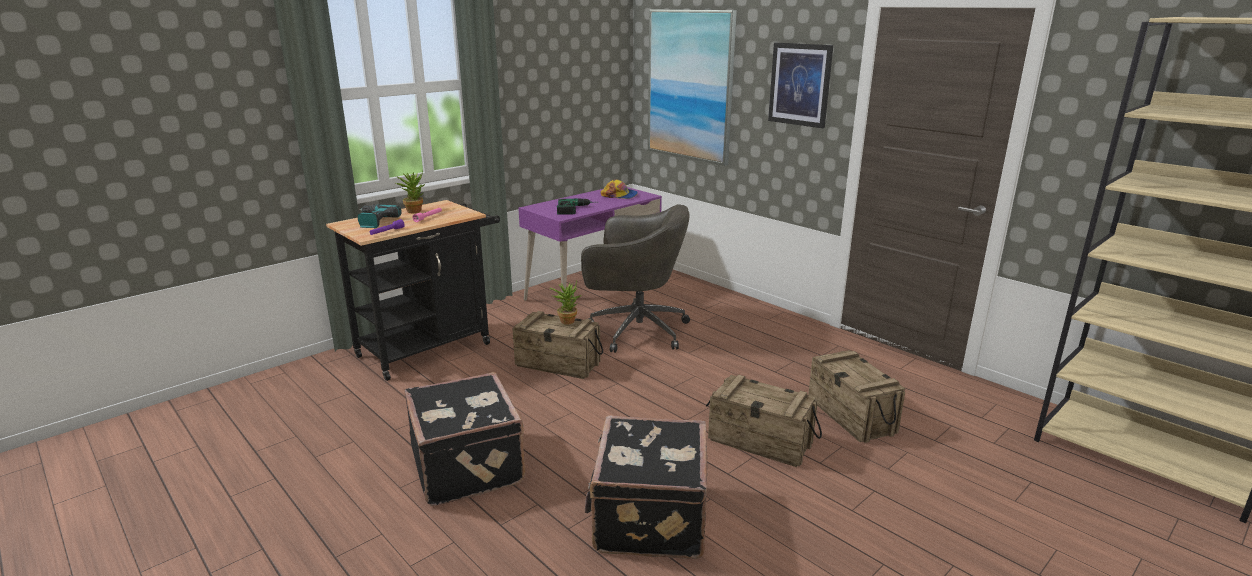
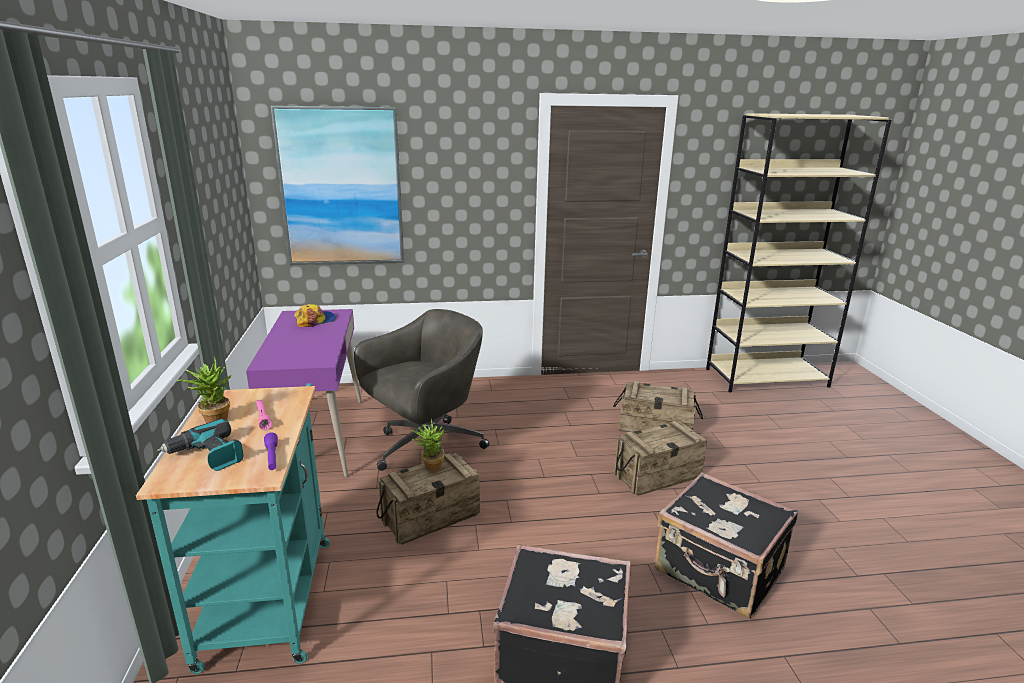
camera: 55 degrees left, 0 degrees up
black cart [326,200,500,381] -> turquoise cart [136,383,330,674]
power drill [557,198,592,215] -> none
picture [768,43,833,128] -> none

